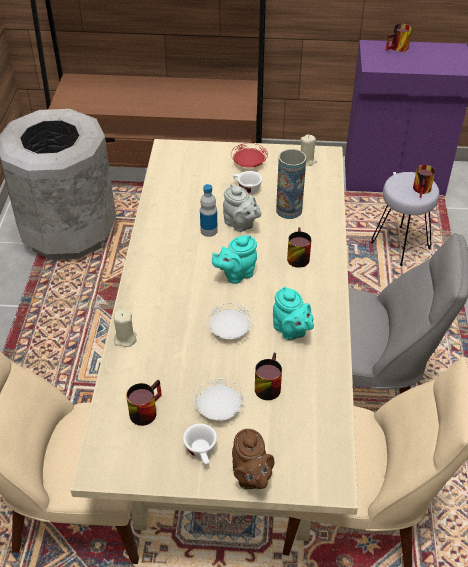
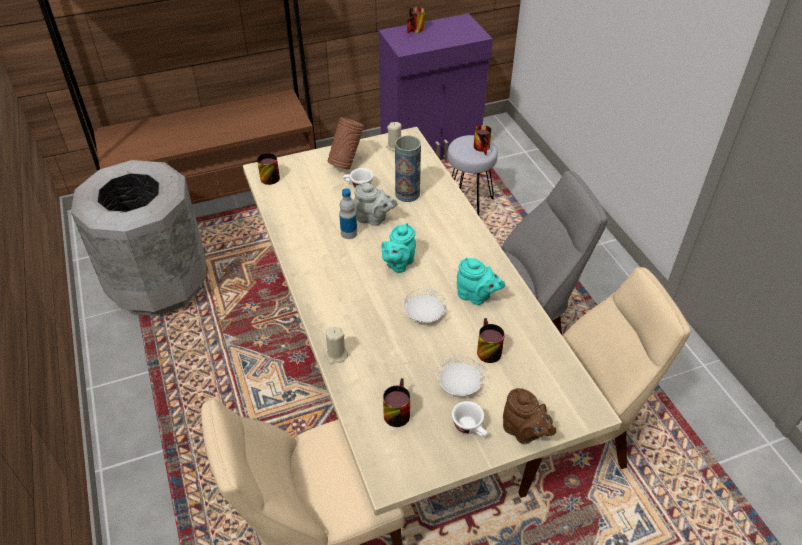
camera: 25 degrees left, 0 degrees up
red plate [231,143,268,168] -> brown vase [327,117,364,169]
mug [287,227,311,268] -> mug moved to [257,151,280,185]

